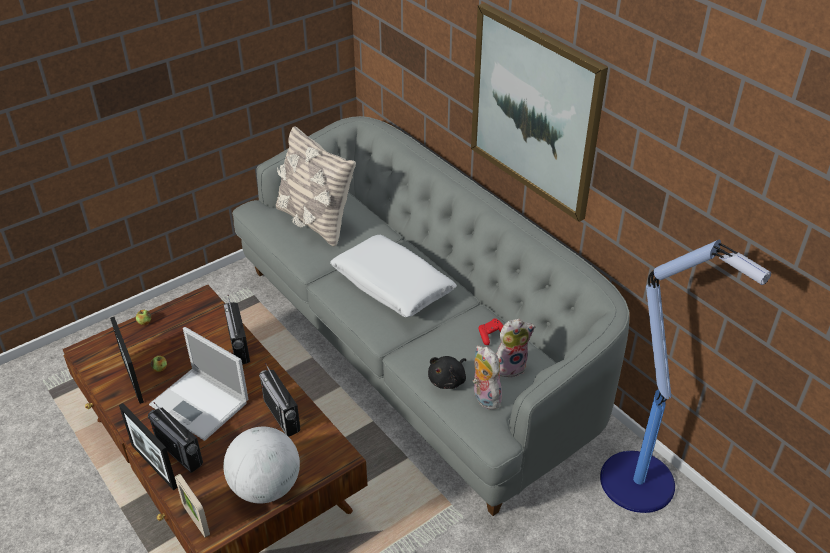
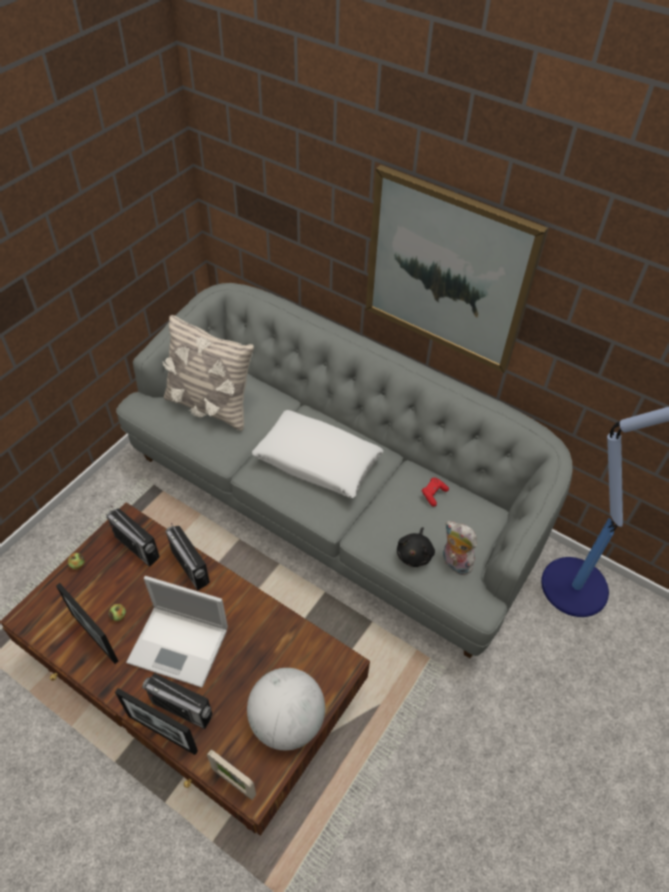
camera: 20 degrees left, 10 degrees up
radio [259,363,301,437] -> radio moved to [106,506,160,567]
plush toy [496,319,535,378] -> none

